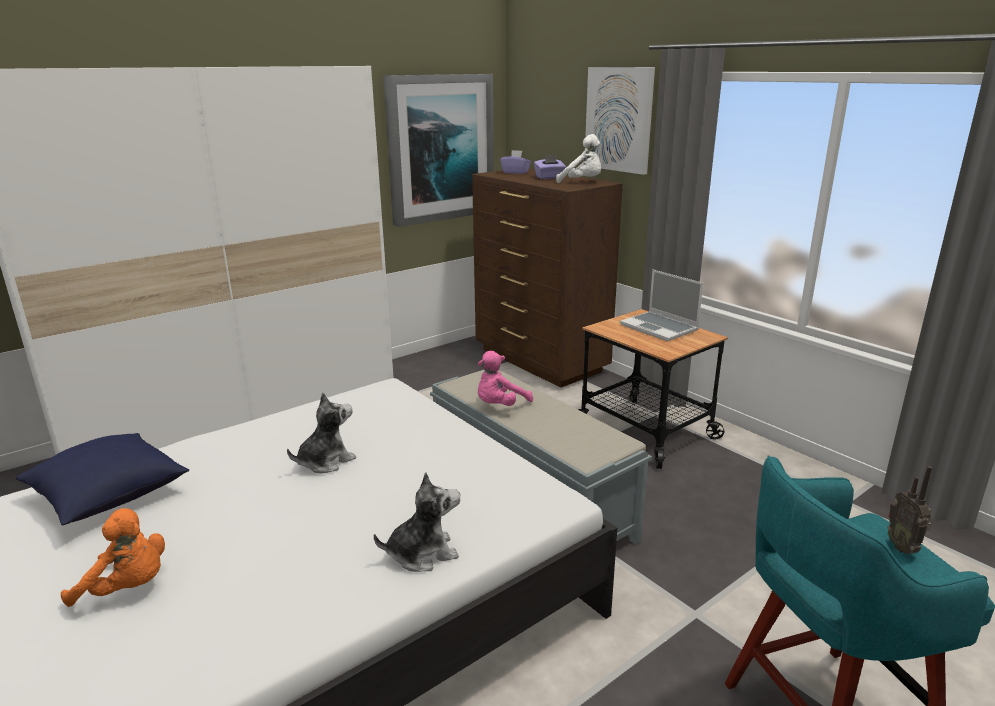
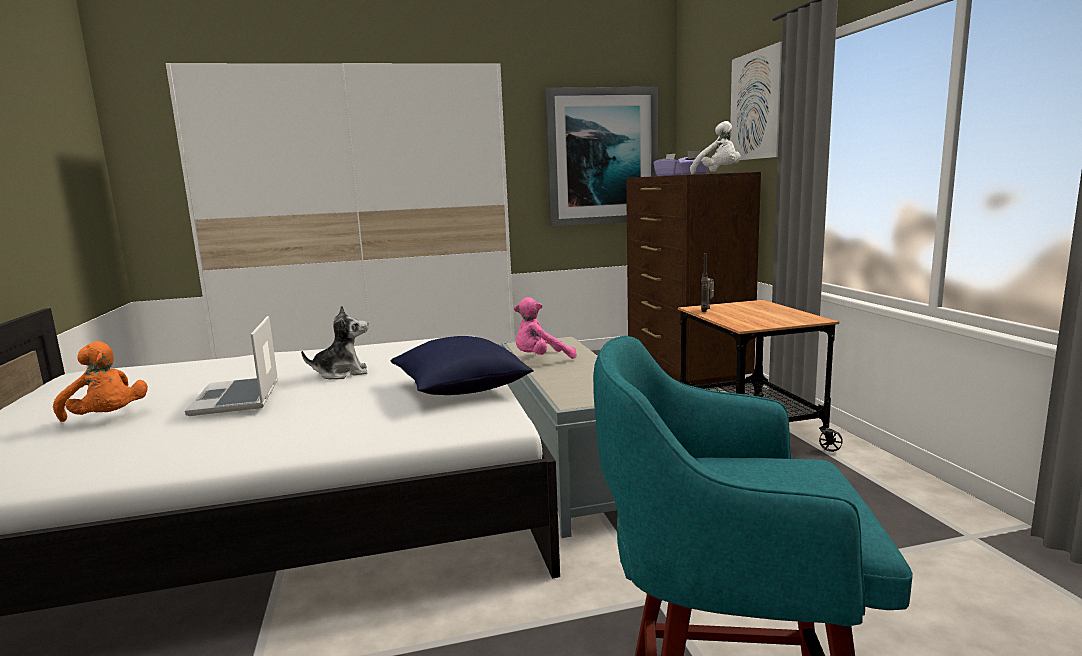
camera: 25 degrees right, 10 degrees down
blue pillow [16,433,189,525] -> blue pillow moved to [391,336,533,395]
plush toy [374,472,460,572] -> none
laptop [620,269,703,341] -> laptop moved to [185,316,278,416]
radio [887,466,932,554] -> radio moved to [701,253,714,312]

